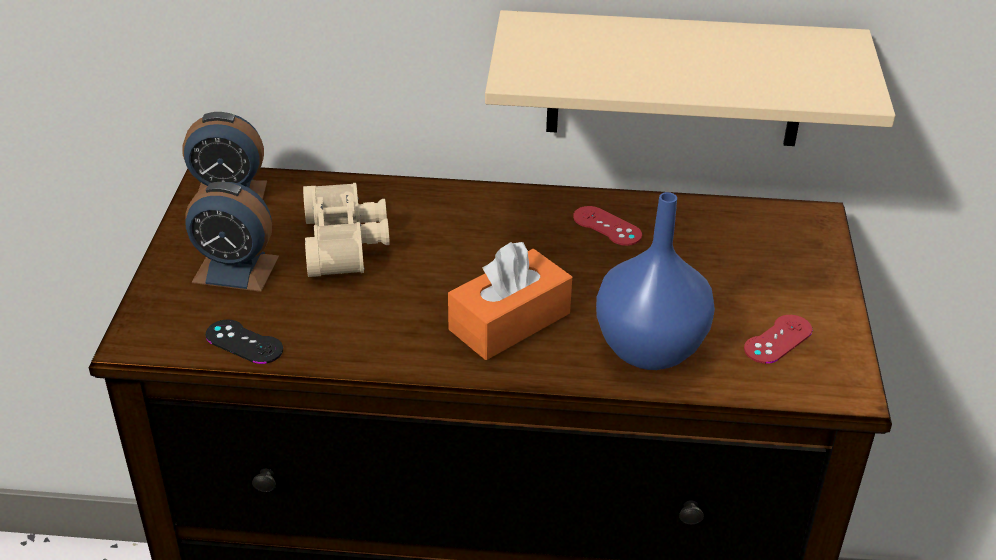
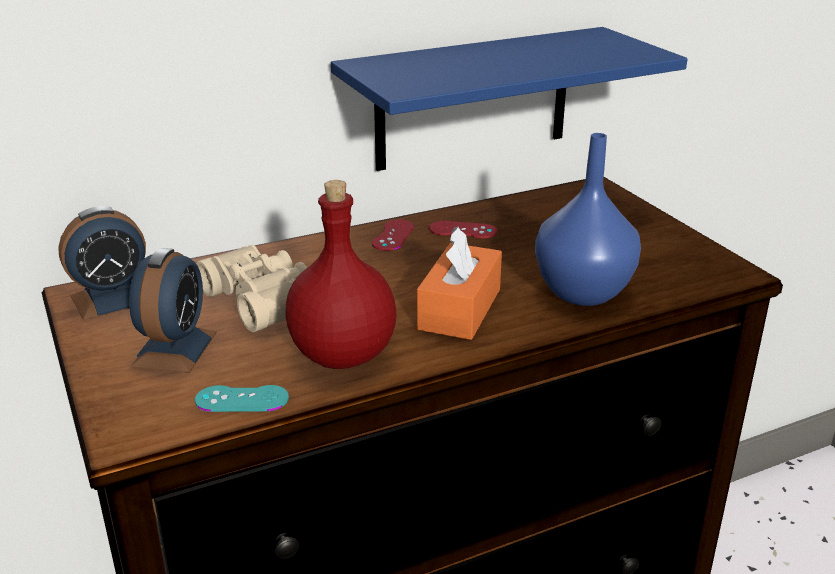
camera: 30 degrees left, 10 degrees down
alarm clock [185,182,279,292] -> alarm clock turned 60 degrees counterclockwise [129,248,217,373]
black game controller [206,320,283,364] -> turquoise game controller [195,385,289,412]
beige shelf [485,10,895,146] -> blue shelf [331,27,687,171]
red game controller [744,315,812,364] -> red game controller moved to [372,219,414,251]
none -> red bottle [285,180,397,369]

